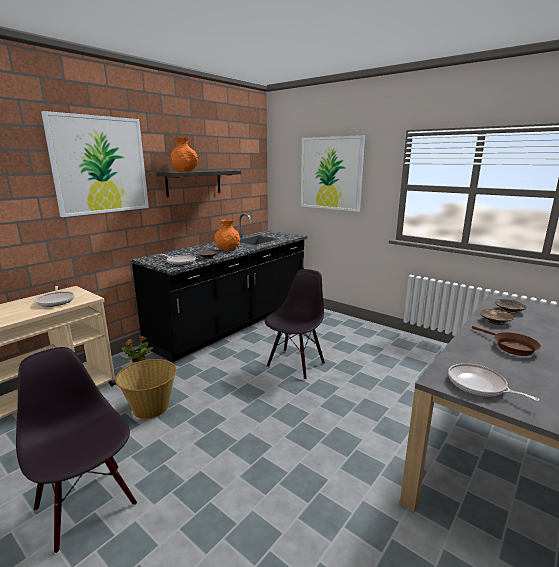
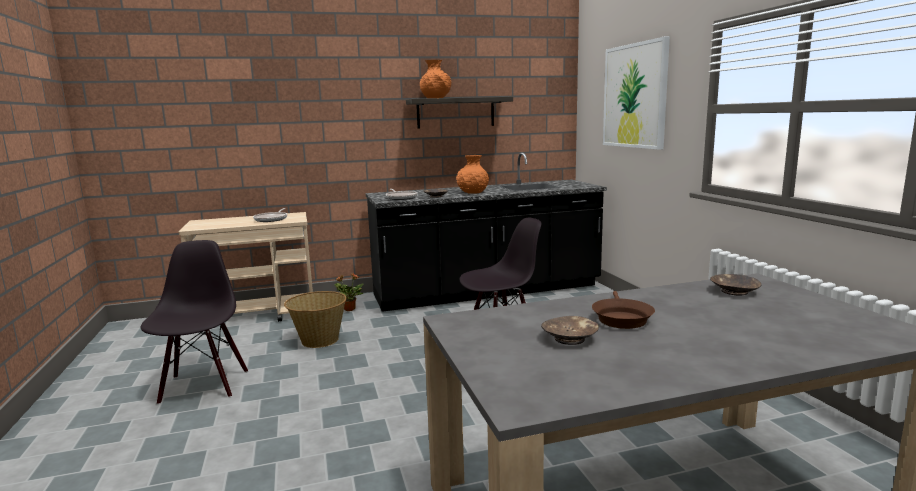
camera: 35 degrees right, 5 degrees down
picture [41,111,149,217] -> none
frying pan [448,363,540,401] -> none
brown bowl [480,309,514,325] -> brown bowl moved to [541,316,599,345]

